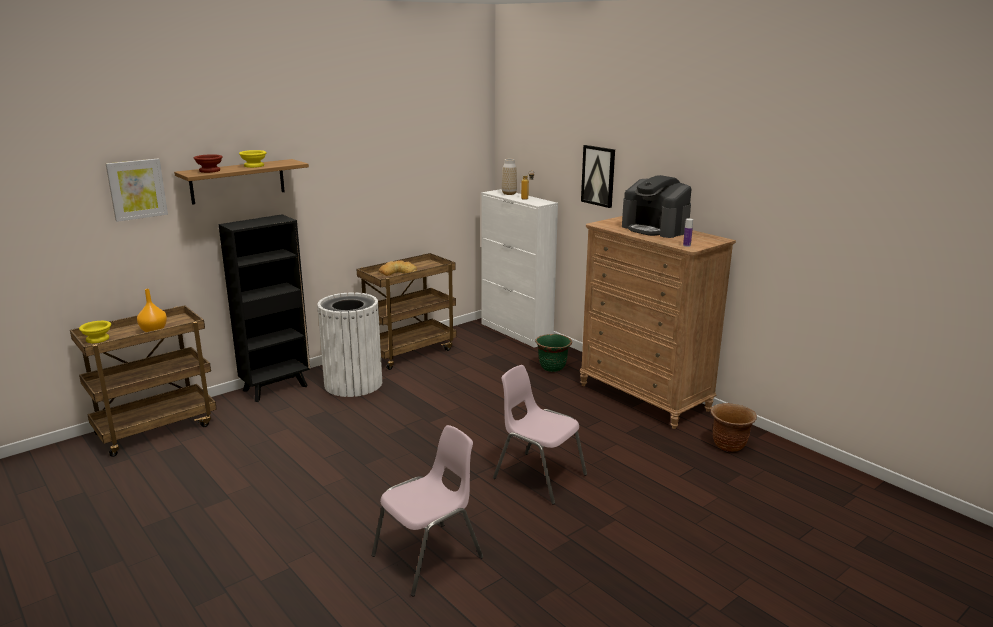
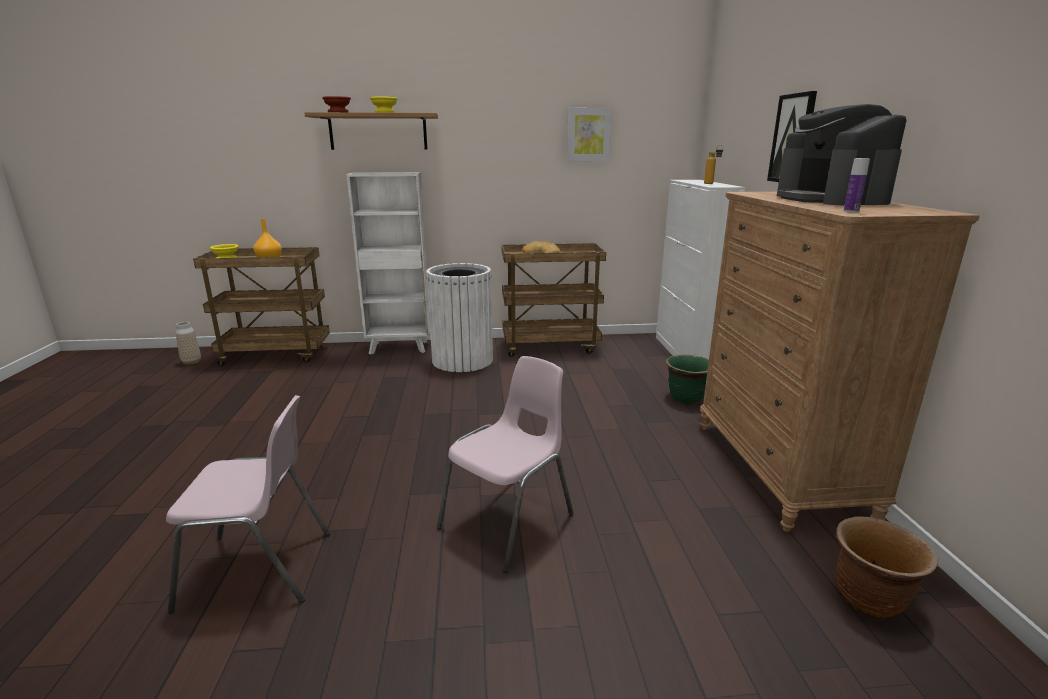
camera: 35 degrees right, 0 degrees up
picture [106,159,168,222] -> picture moved to [566,107,612,162]
black bookcase [218,214,310,402] -> white bookcase [347,172,430,355]
pink chair [493,365,587,505] -> pink chair turned 60 degrees clockwise [437,356,574,573]
vase [502,159,517,195] -> vase moved to [176,322,201,365]

